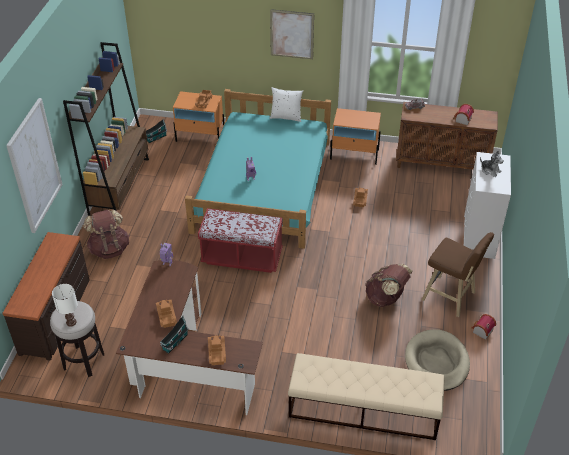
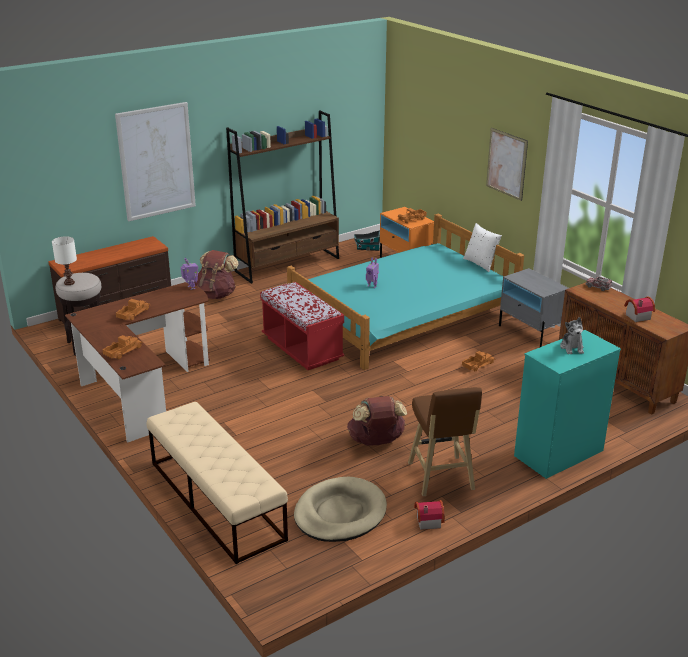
camera: 45 degrees right, 15 degrees down
toy house [160,316,189,354] -> none
orange nightstand [330,108,381,165] -> grey nightstand [499,268,568,347]
white dresser [464,152,511,259] -> turquoise dresser [514,330,621,479]

